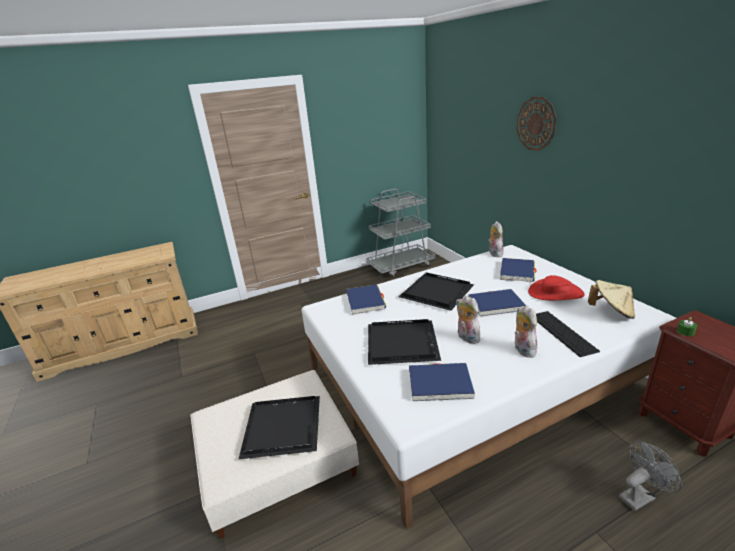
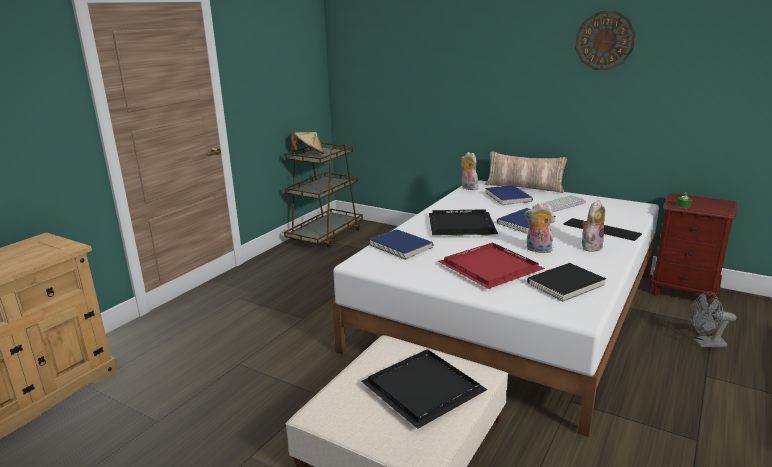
camera: 35 degrees left, 5 degrees down
grey cart [366,189,435,277] -> brown cart [284,142,363,248]
black tray [368,319,441,365] -> red tray [438,242,545,289]
blue book [409,363,475,401] -> black book [527,263,606,302]
plush toy [514,305,537,358] -> plush toy turned 90 degrees clockwise [582,200,605,252]
wall clock [516,97,557,151] -> wall clock moved to [575,11,636,70]
red hat [528,275,585,300] -> keyboard [532,195,586,212]
beige hat [588,280,635,319] -> beige hat moved to [291,132,324,154]
grey fan [619,441,682,511] -> grey fan turned 120 degrees counterclockwise [690,291,736,347]
none -> pillow [485,151,567,193]

